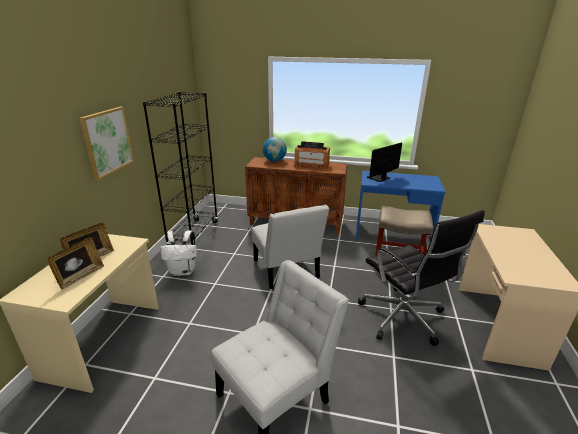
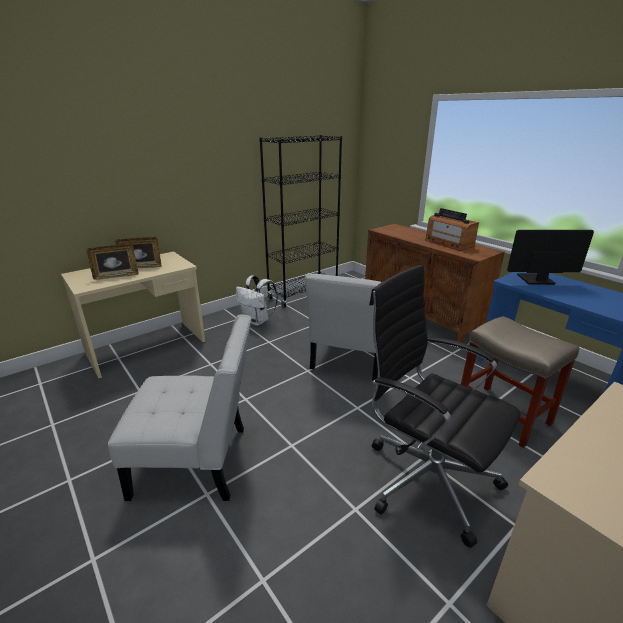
camera: 40 degrees right, 0 degrees up
picture [79,107,134,180] -> none
globe [263,137,287,162] -> none
black office chair [358,210,485,346] -> black office chair turned 120 degrees clockwise [369,265,521,548]

